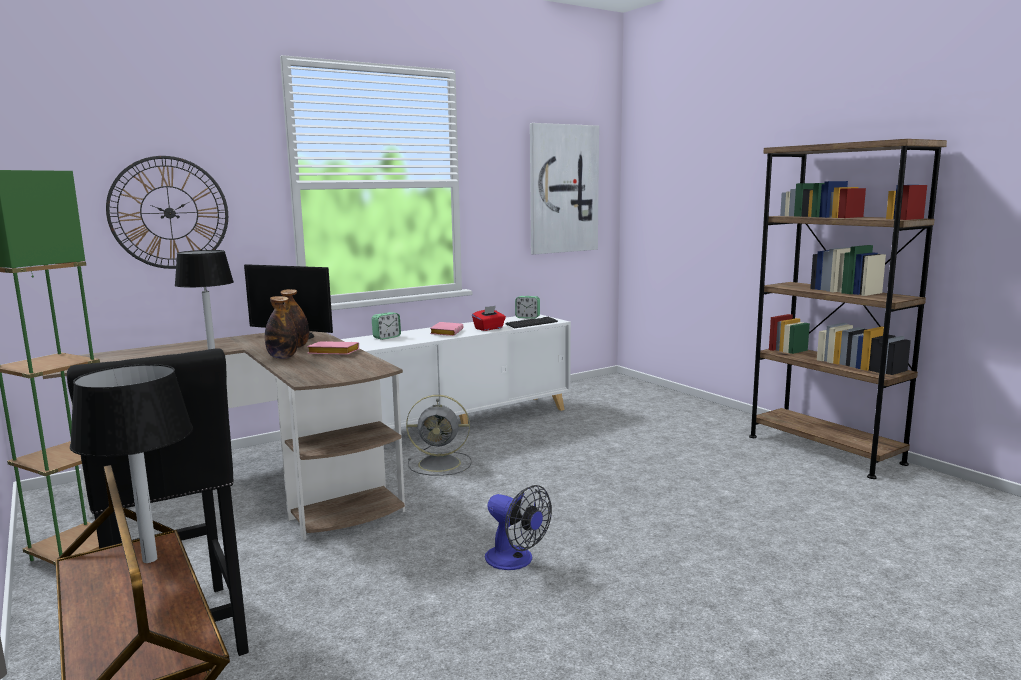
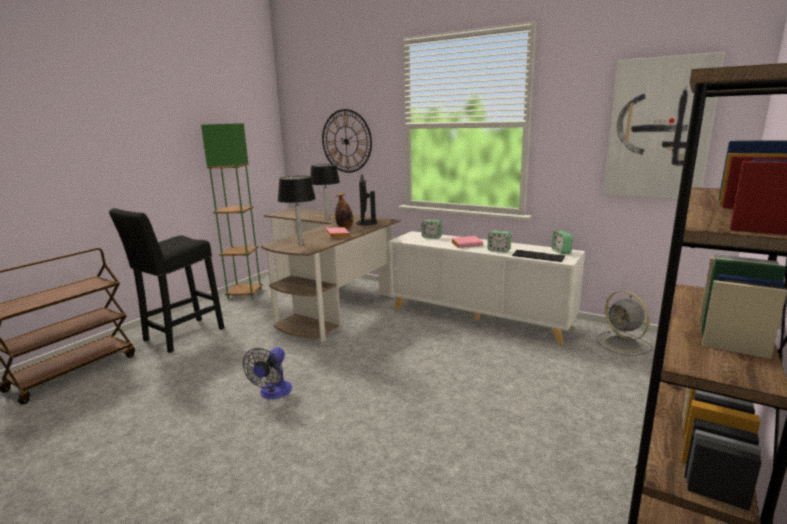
camera: 65 degrees right, 5 degrees up
black table lamp [70,364,193,563] -> black table lamp moved to [278,176,316,245]
bottle [265,296,298,359] -> none
grey fan [406,395,472,476] -> grey fan moved to [597,291,652,356]
red tissue box [472,306,506,331] -> alarm clock [488,231,511,252]

